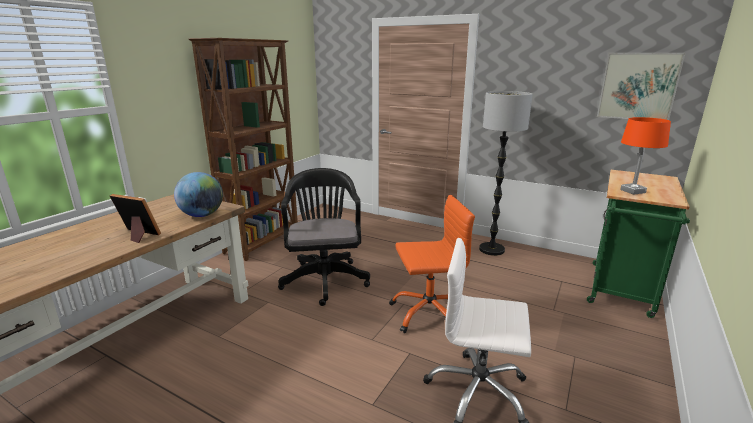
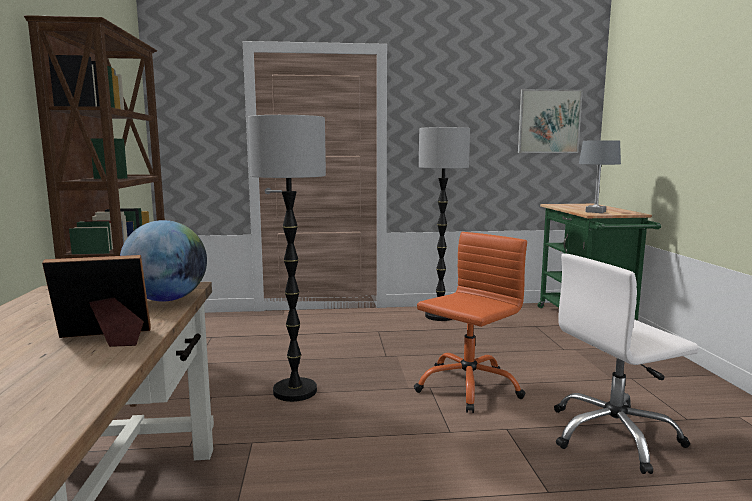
camera: 35 degrees left, 10 degrees down
black office chair [278,168,370,306] -> floor lamp [248,115,326,402]
orange table lamp [620,117,671,195] -> grey table lamp [579,140,621,213]

